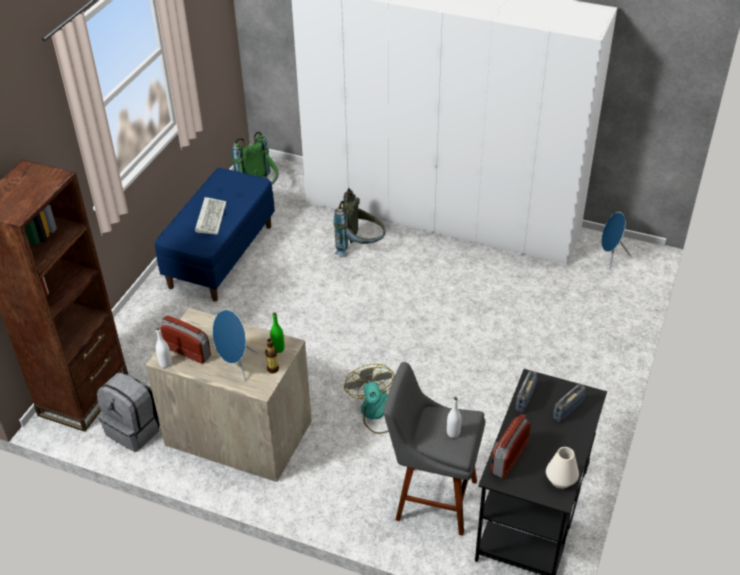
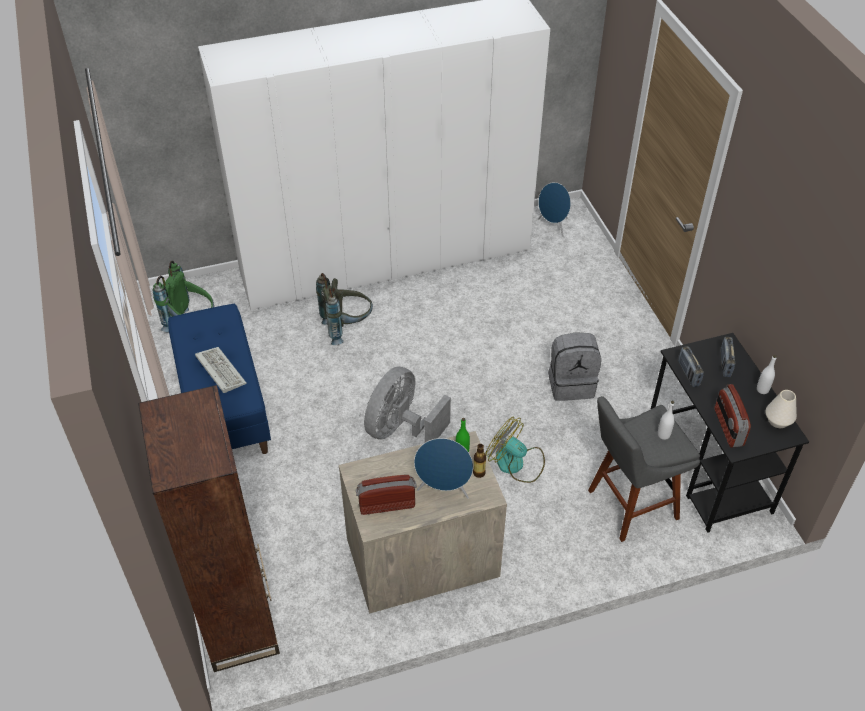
camera: 40 degrees left, 5 degrees up
grey backpack [97,373,160,452] -> grey backpack moved to [548,332,601,401]
white bottle [156,327,172,368] -> white bottle moved to [757,355,777,394]
none -> grey fan [364,367,451,443]

